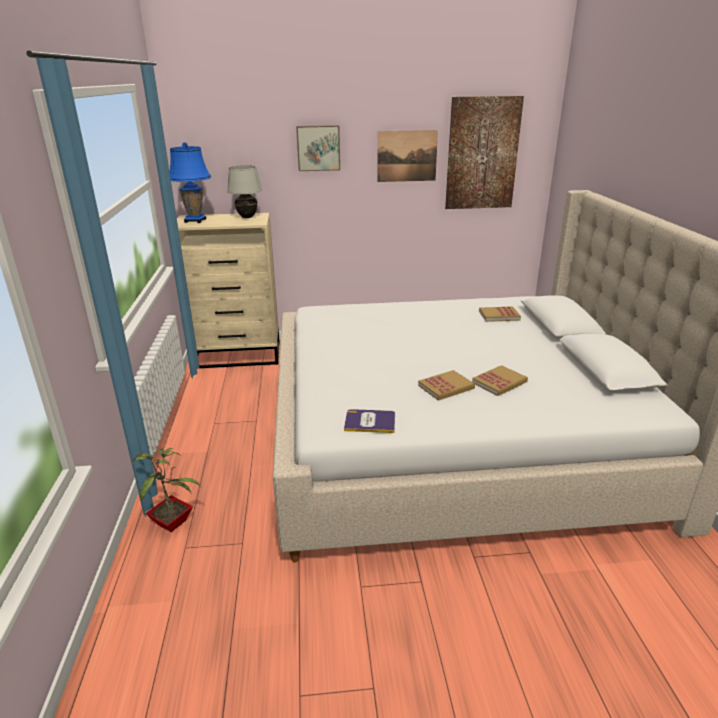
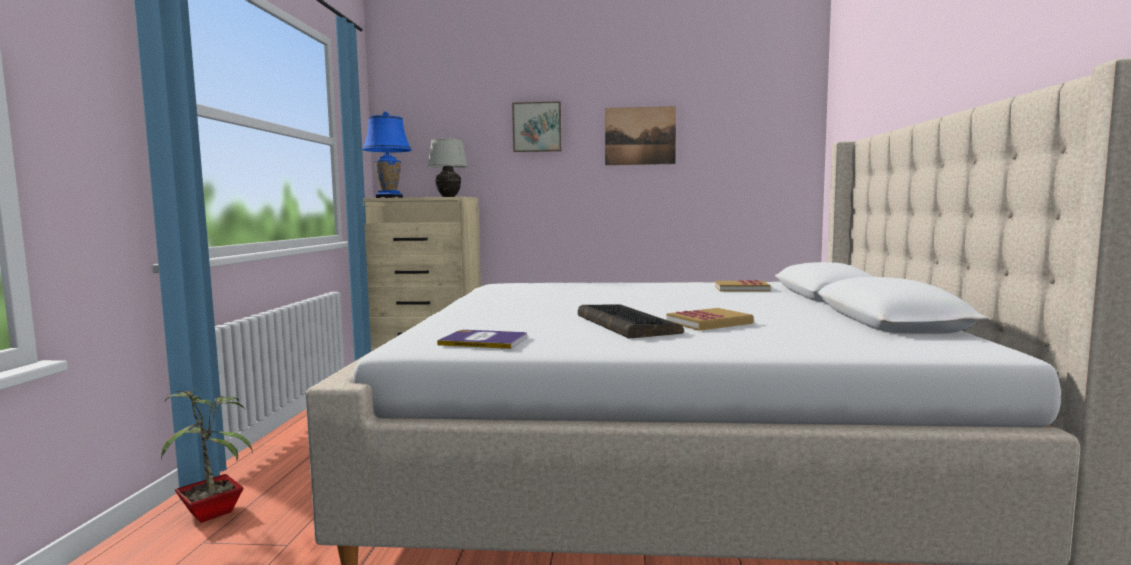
camera: 10 degrees right, 20 degrees down
book [418,370,475,401] -> keyboard [578,304,684,339]
picture [445,96,524,209] -> none

